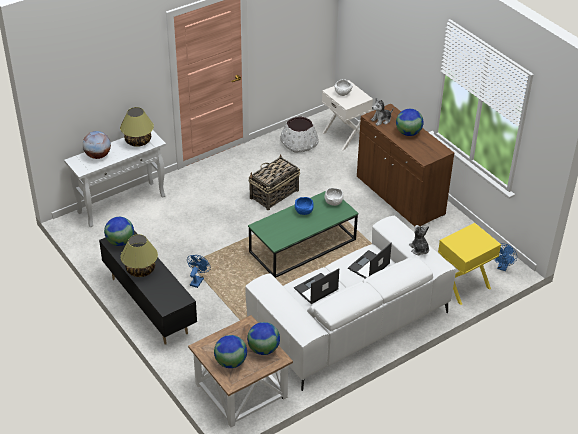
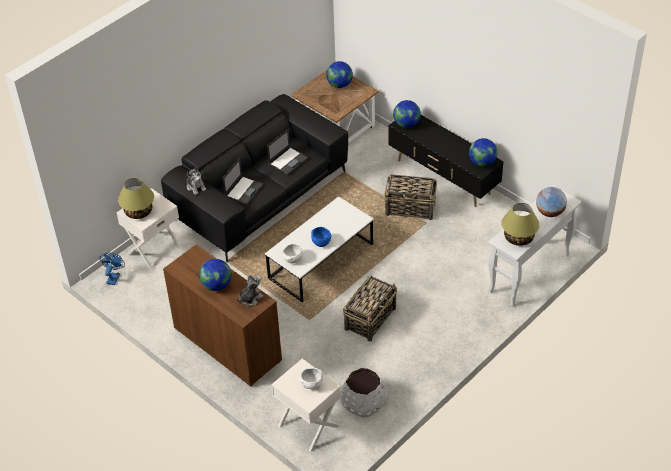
camera: 170 degrees right, 5 degrees up
table lamp [121,234,158,277] -> table lamp moved to [118,178,154,219]
blue fan [187,255,211,288] -> basket [384,175,437,220]
white sofa [246,216,456,391] -> black sofa [161,94,348,262]
globe [247,322,280,355] -> globe moved to [393,100,421,128]
green coffee table [248,191,358,278] -> white coffee table [265,196,374,302]
yellow nightstand [438,223,501,305] -> white nightstand [117,188,182,271]

